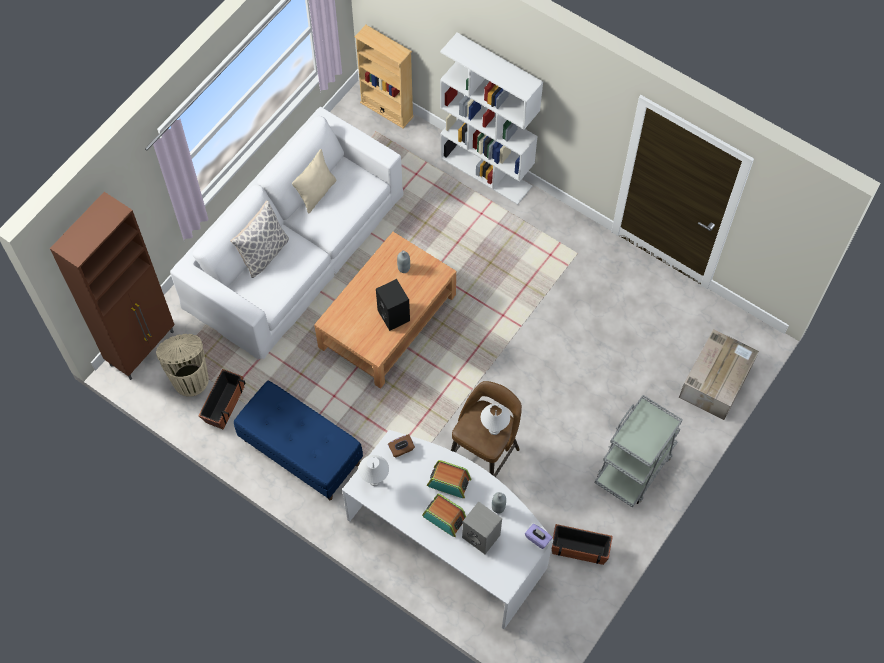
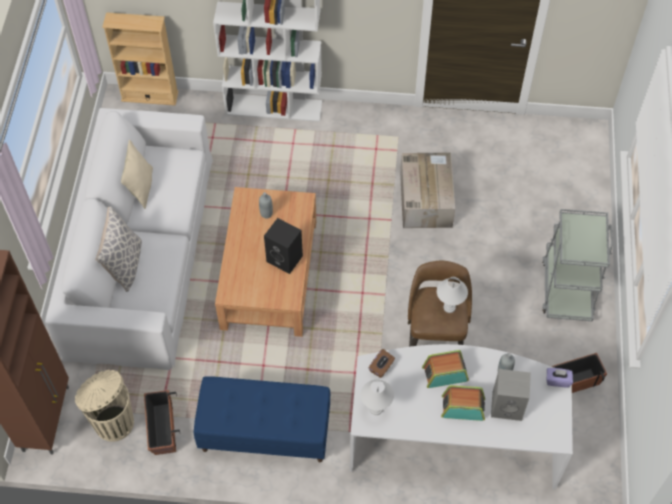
camera: 30 degrees left, 5 degrees down
cardboard box [679,329,759,420] -> cardboard box moved to [400,153,455,228]

